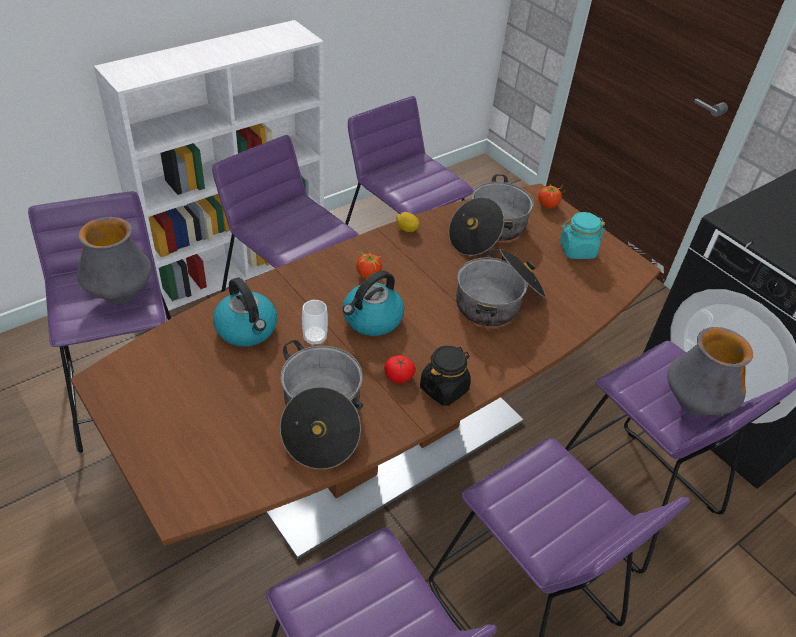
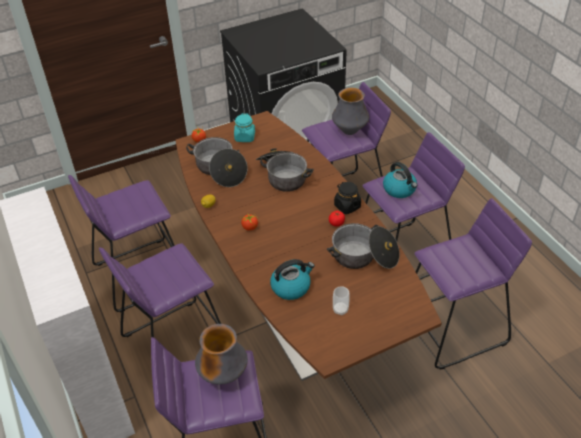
camera: 75 degrees left, 0 degrees up
cup [302,300,328,346] -> cup moved to [333,286,350,316]
kettle [343,270,404,336] -> kettle moved to [383,162,417,198]

